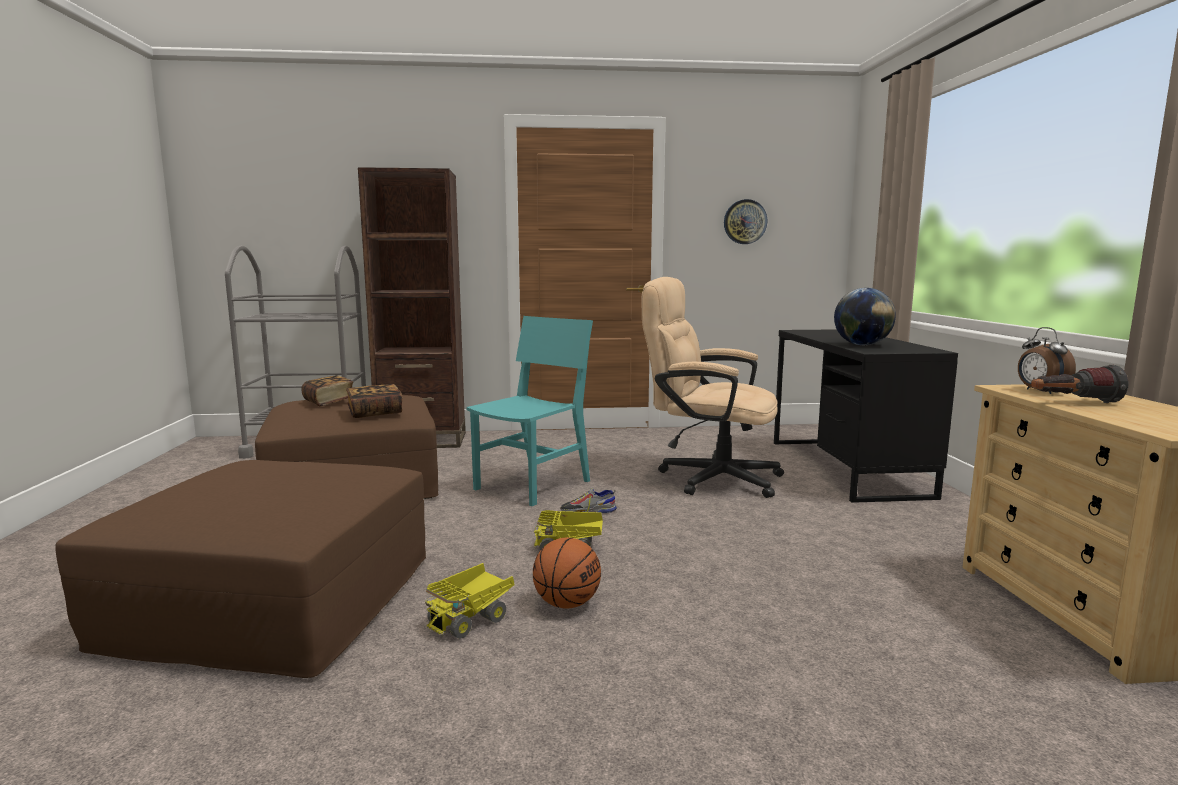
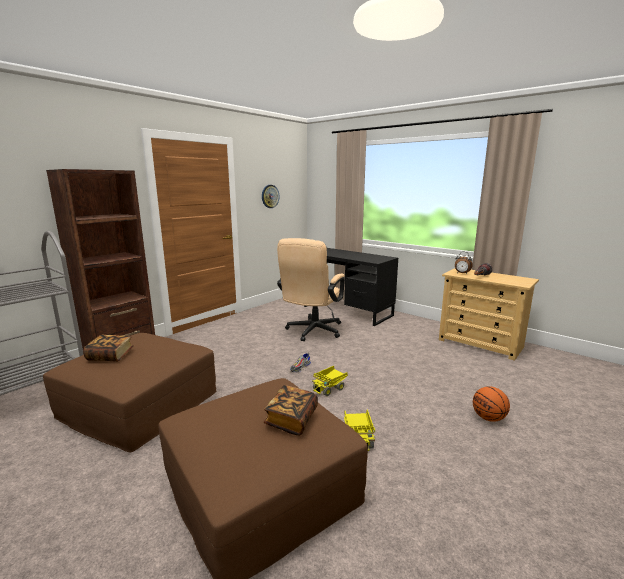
camera: 45 degrees left, 5 degrees up
book [346,384,402,418] -> book moved to [264,385,318,436]
turquoise chair [467,316,593,506] -> none
basketball [533,538,601,609] -> basketball moved to [473,386,510,422]
beige office chair [642,277,784,498] -> beige office chair turned 45 degrees counterclockwise [277,238,345,341]
globe [834,288,896,345] -> none

